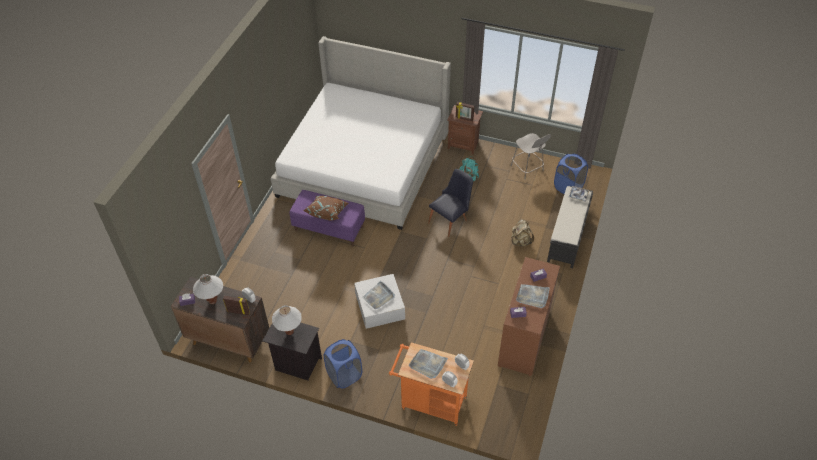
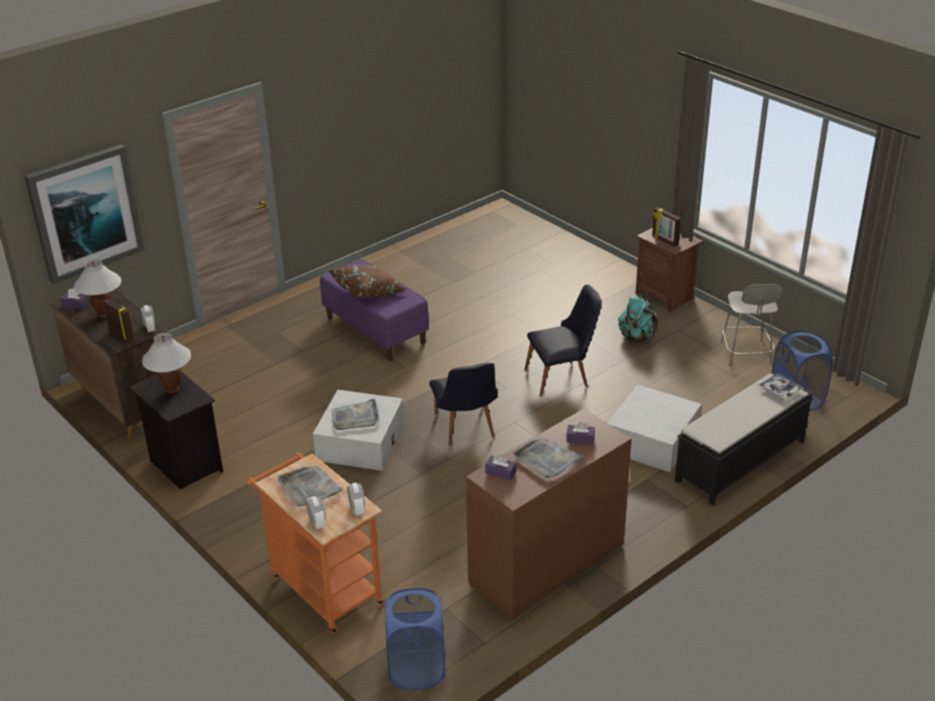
camera: 30 degrees right, 15 degrees down
bed [271,36,451,230] -> none
blue laundry basket [324,339,362,389] -> blue laundry basket moved to [385,588,445,689]
beige backpack [511,219,534,247] -> white storage box [608,384,702,472]
none -> picture [24,144,145,284]
none -> black chair [429,363,498,445]

